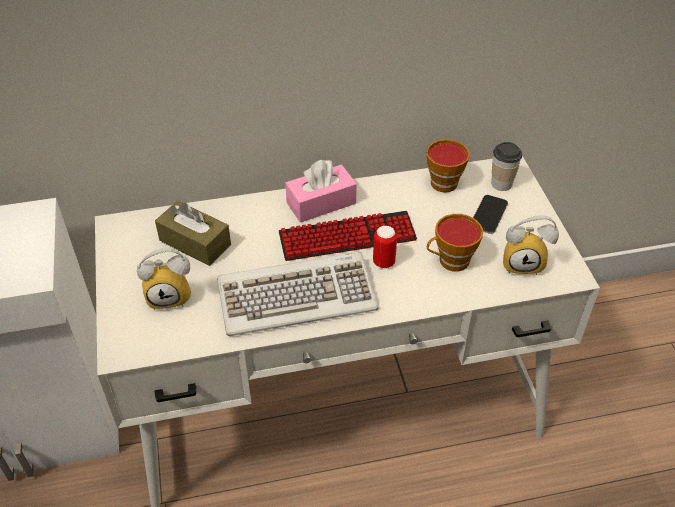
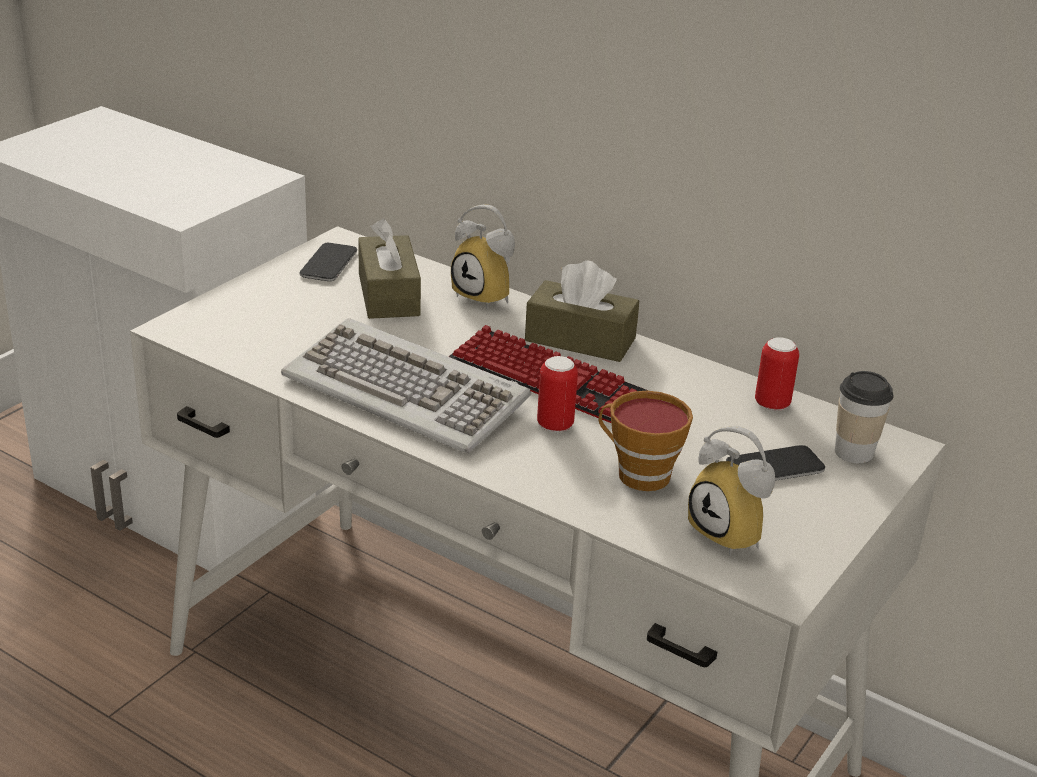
camera: 45 degrees right, 15 degrees down
alarm clock [137,248,191,310] -> alarm clock moved to [451,204,515,309]
pink tissue box [285,160,357,223] -> brown tissue box [525,260,639,362]
cup [426,139,470,193] -> can [755,337,799,411]
none -> phone [300,243,357,281]

